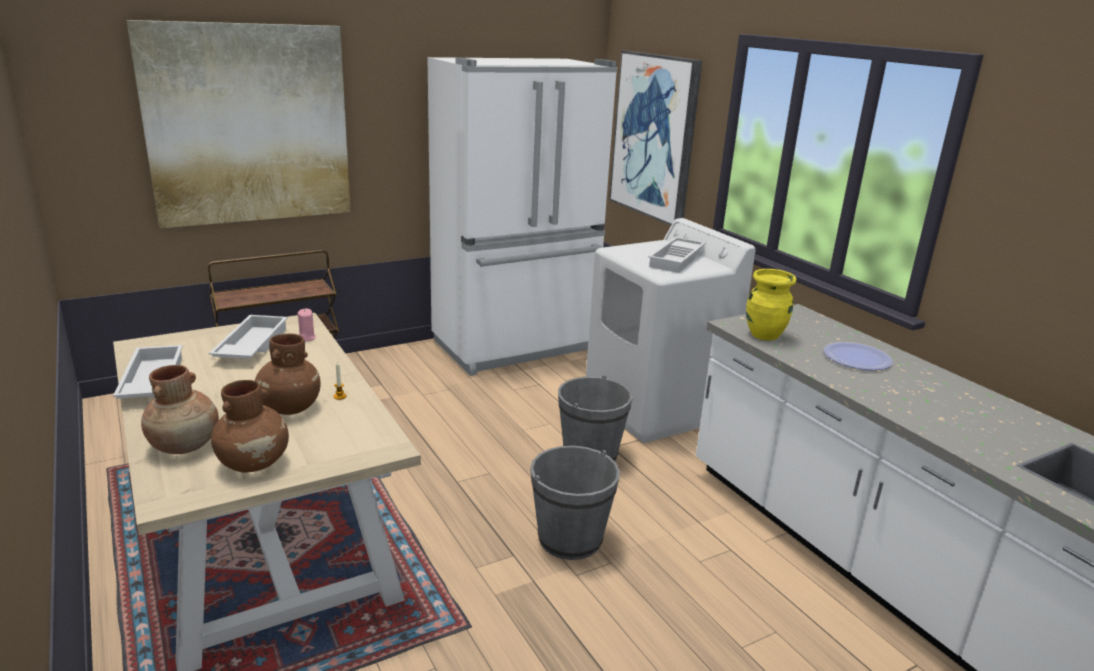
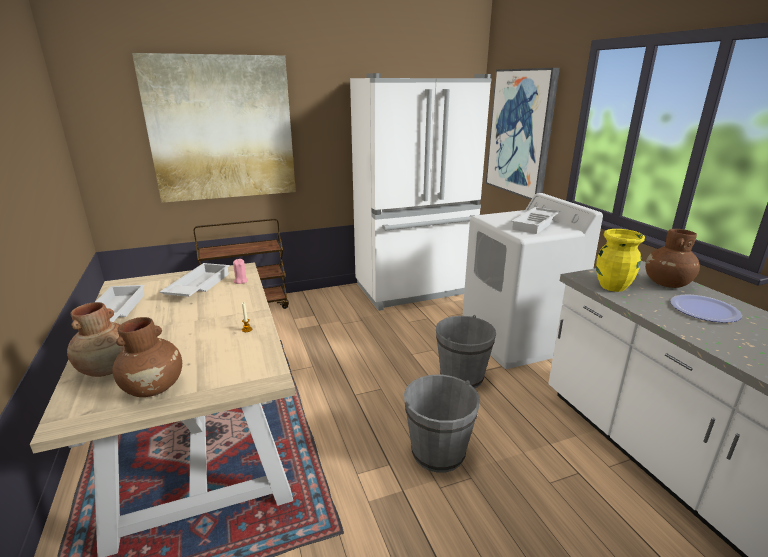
camera: 10 degrees right, 0 degrees up
brown vase [255,334,321,415] -> brown vase moved to [645,229,700,288]

